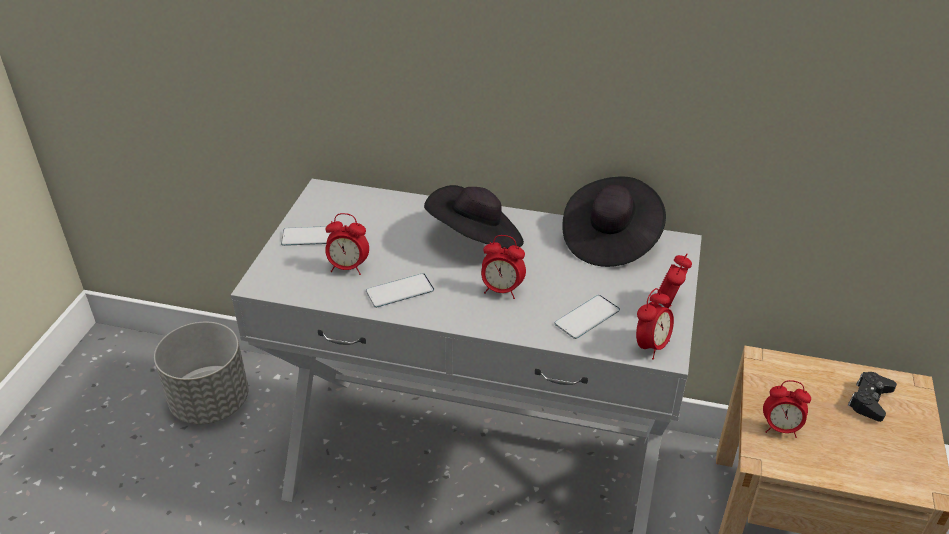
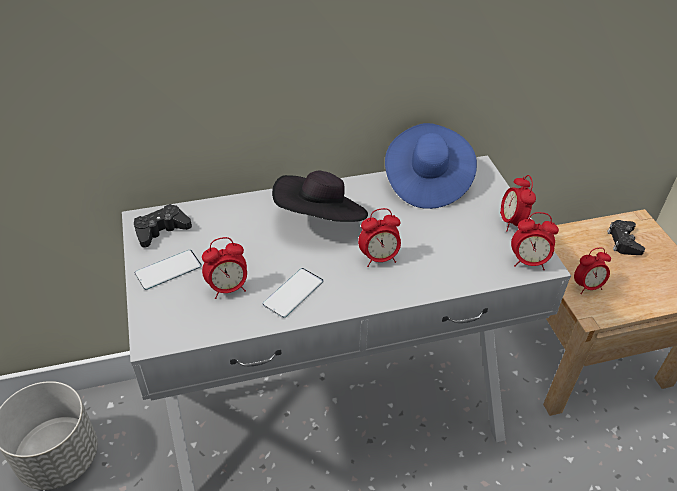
camera: 30 degrees left, 5 degrees up
phone [554,295,620,339] -> none
black hat [562,177,666,267] -> blue hat [385,123,477,209]
alarm clock [636,288,674,360] -> alarm clock turned 90 degrees clockwise [511,212,559,270]
none -> black game controller [134,204,192,248]

